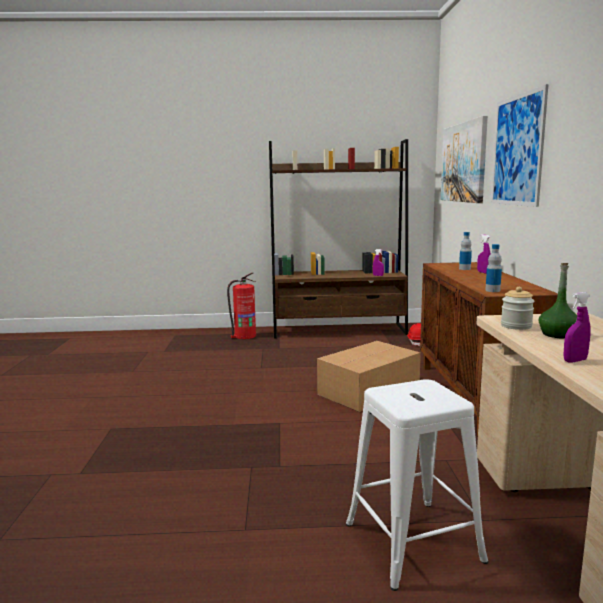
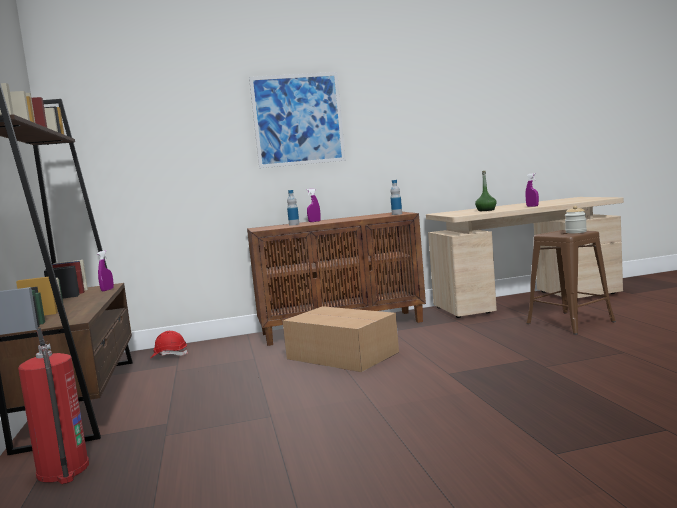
camera: 100 degrees left, 5 degrees down
white stool [346,379,488,591] -> brown stool [526,230,616,335]
picture [441,116,488,203] -> none
jar [501,287,535,330] -> jar moved to [565,205,587,233]

